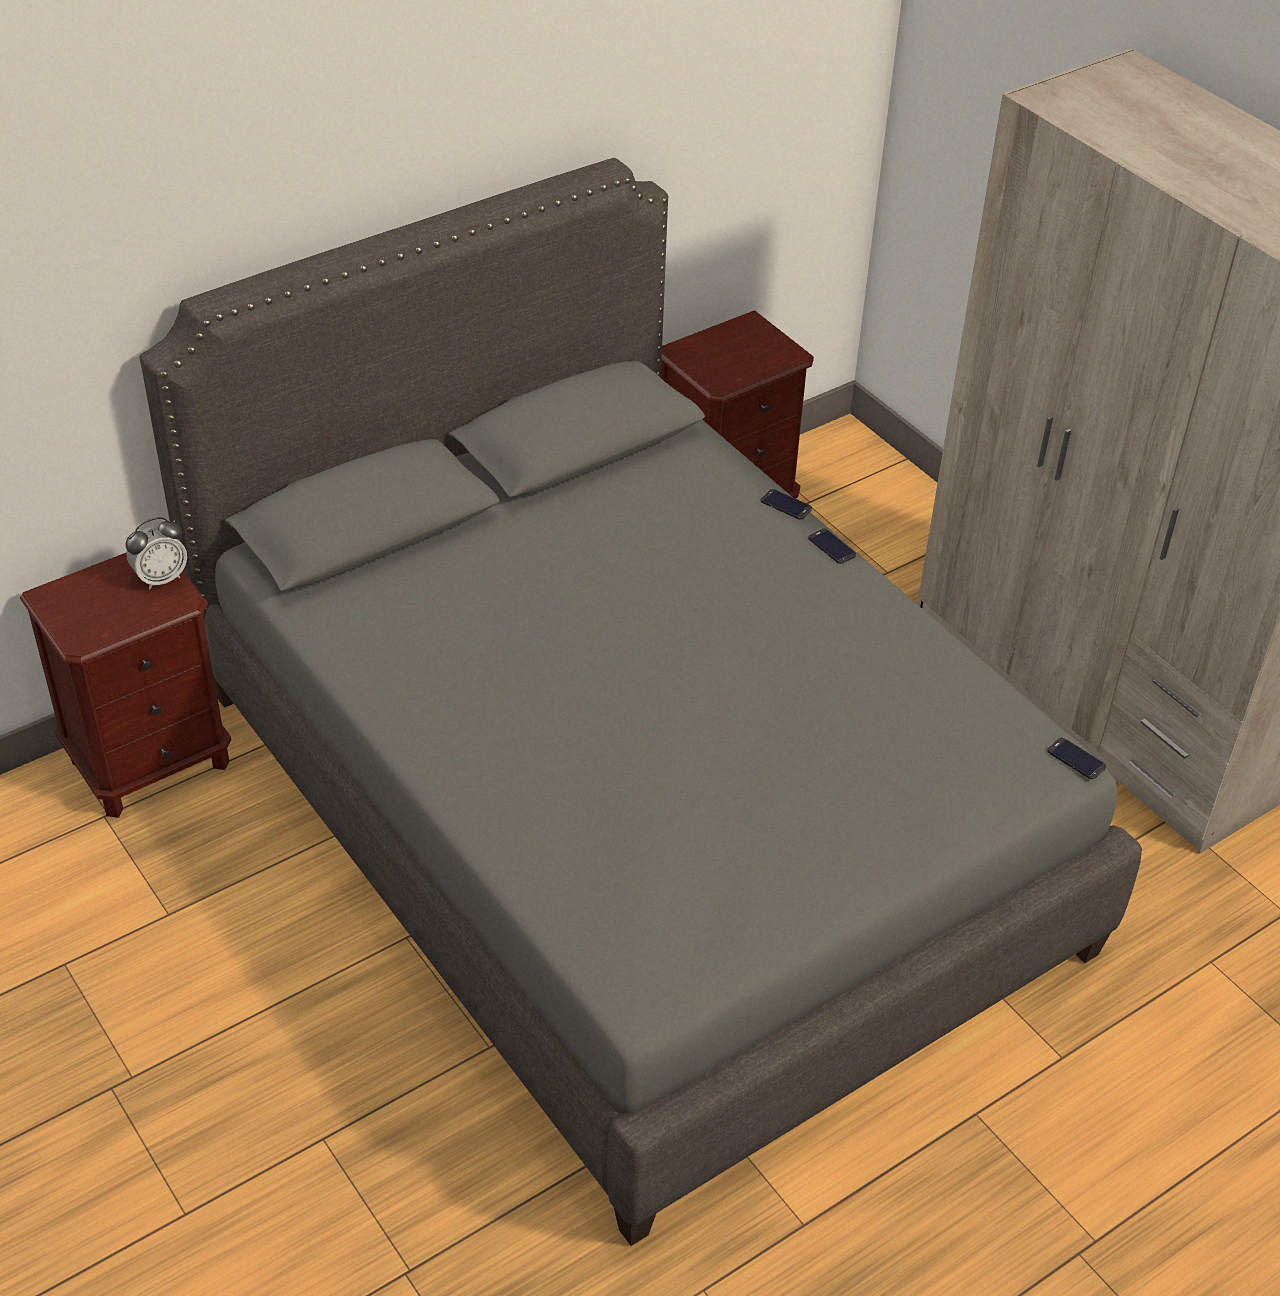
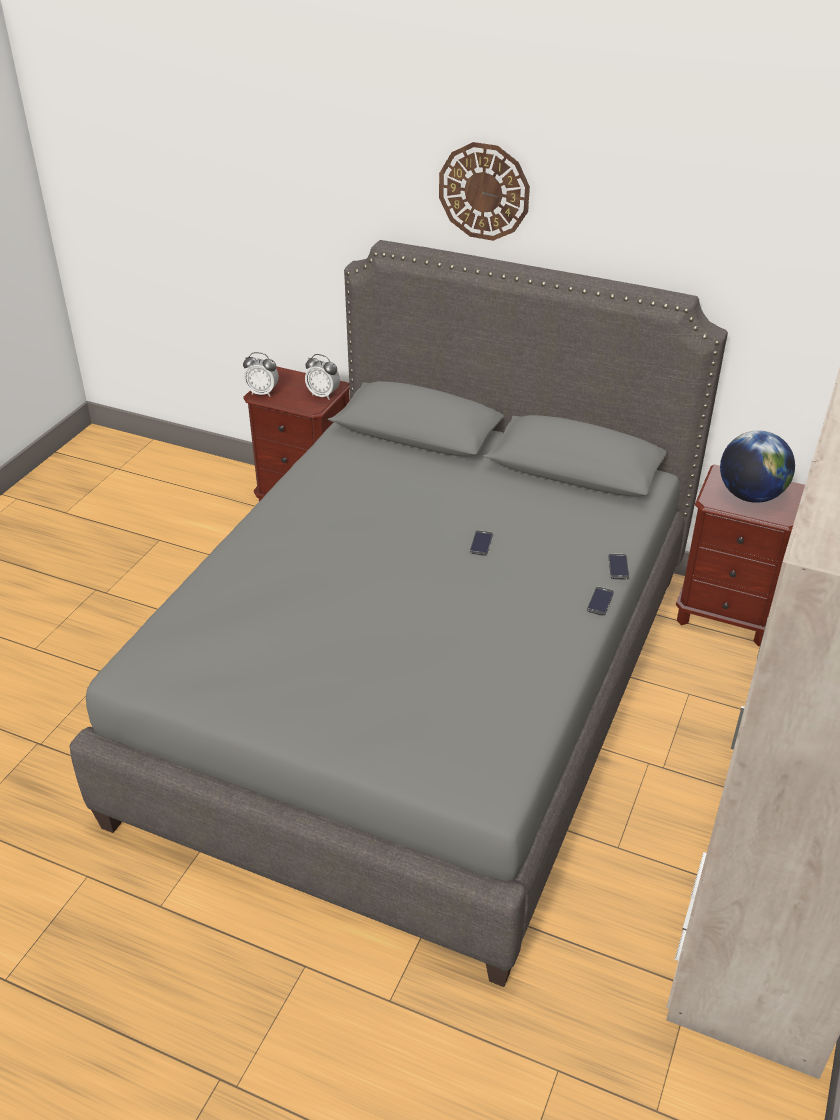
camera: 60 degrees right, 5 degrees down
phone [1047,737,1106,779] -> phone moved to [470,530,493,556]
none -> alarm clock [243,352,279,397]
none -> wall clock [439,142,530,241]
none -> globe [720,430,795,503]

